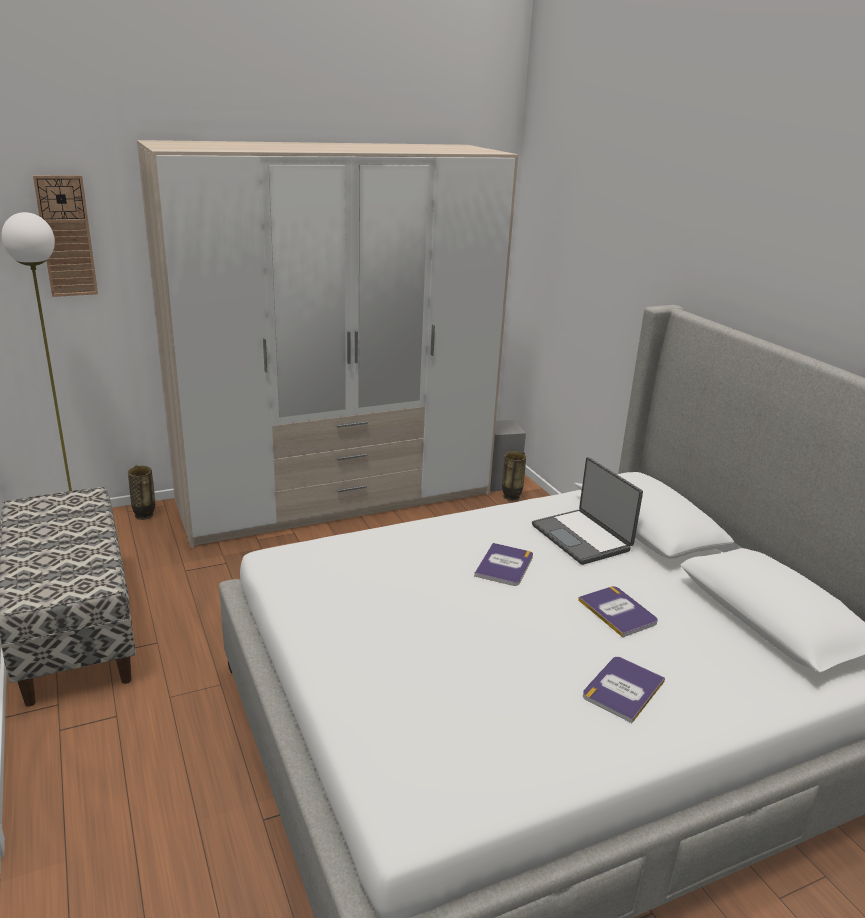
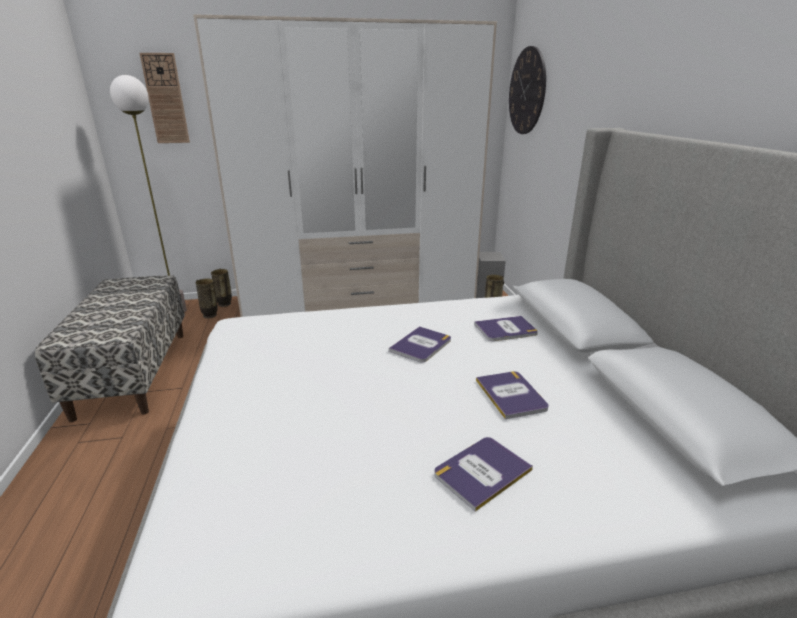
camera: 15 degrees right, 0 degrees up
laptop [532,457,643,565] -> book [474,316,538,341]
none -> vase [196,278,217,319]
none -> wall clock [509,46,546,134]

